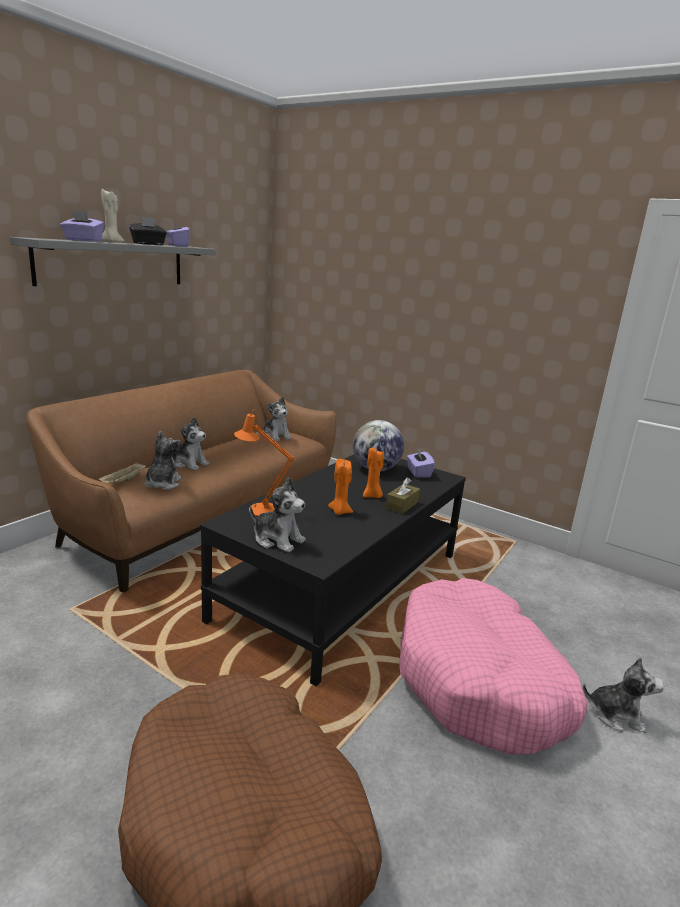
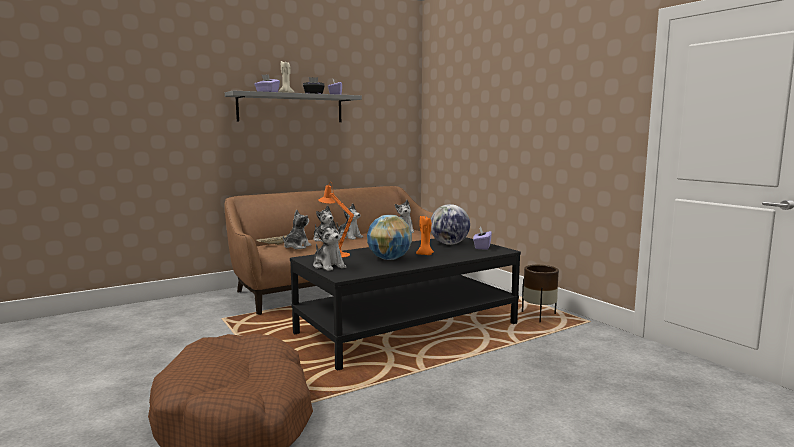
camera: 25 degrees right, 10 degrees down
orange candle [328,459,353,515] -> globe [367,215,412,260]
brown tissue box [386,478,420,514] -> none
pink dog bed [399,578,587,755] -> none
plush toy [583,657,664,733] -> plush toy moved to [336,203,363,240]
none -> brown planter [522,265,559,323]

